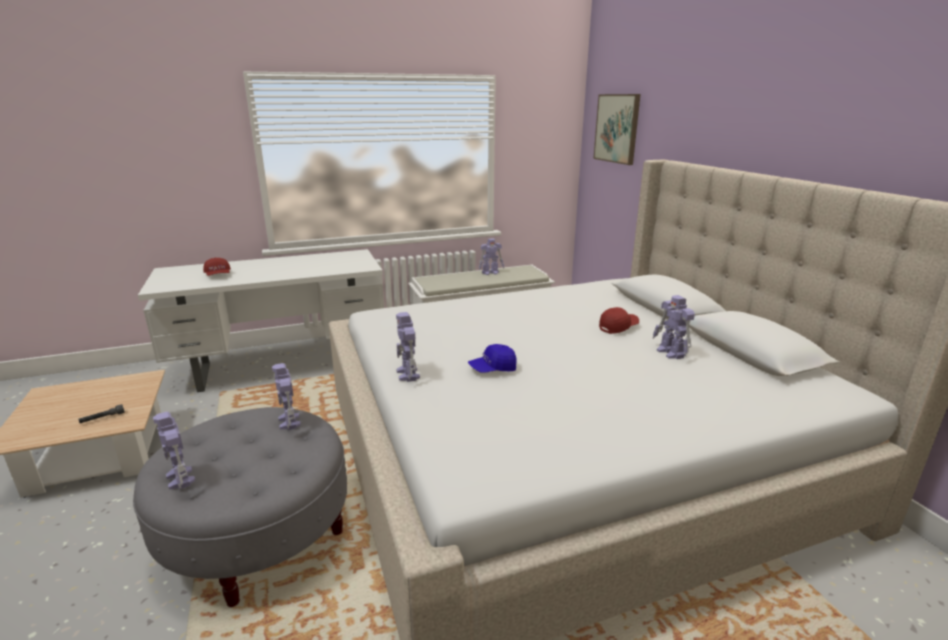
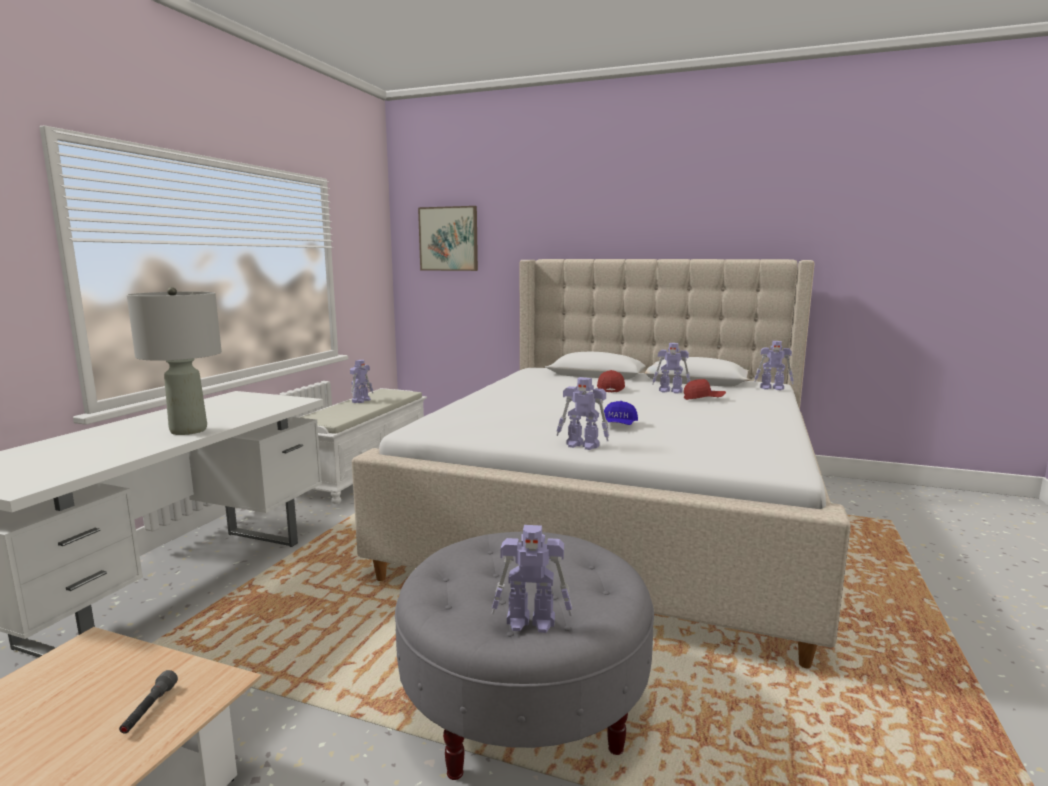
camera: 50 degrees left, 10 degrees down
red cap [203,258,231,276] -> red cap moved to [684,379,726,400]
toy robot [272,363,301,430] -> toy robot moved to [754,341,794,390]
none -> grey table lamp [127,287,222,435]

